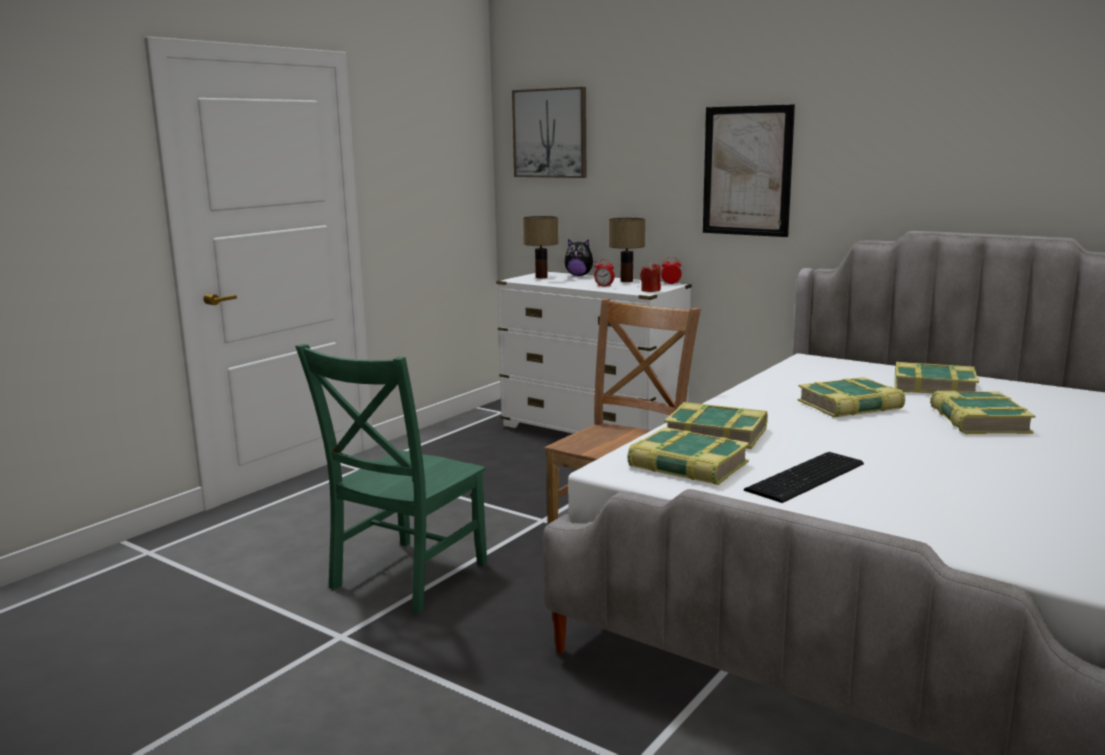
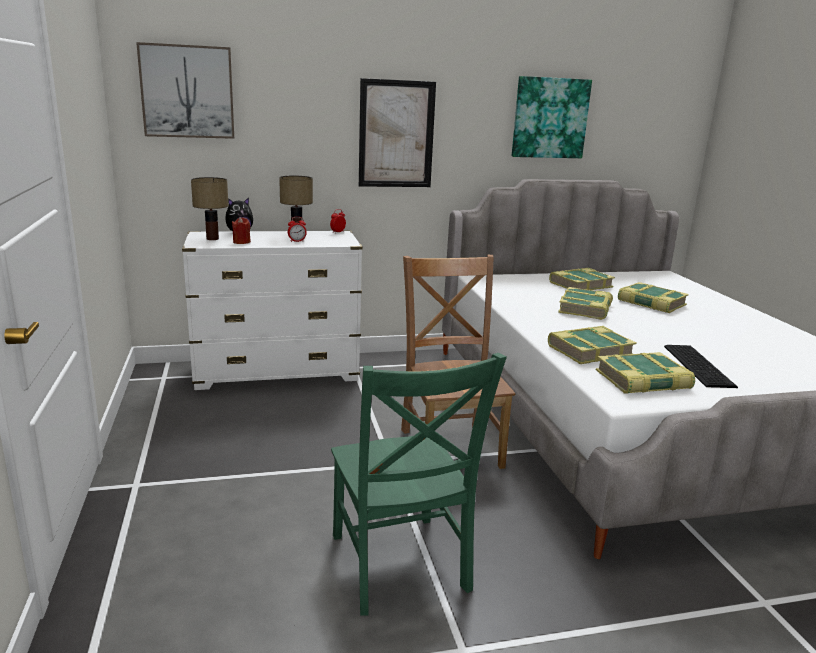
camera: 50 degrees left, 5 degrees up
red candle [640,263,661,292] -> red candle moved to [232,217,251,244]
none -> picture [512,76,592,158]

